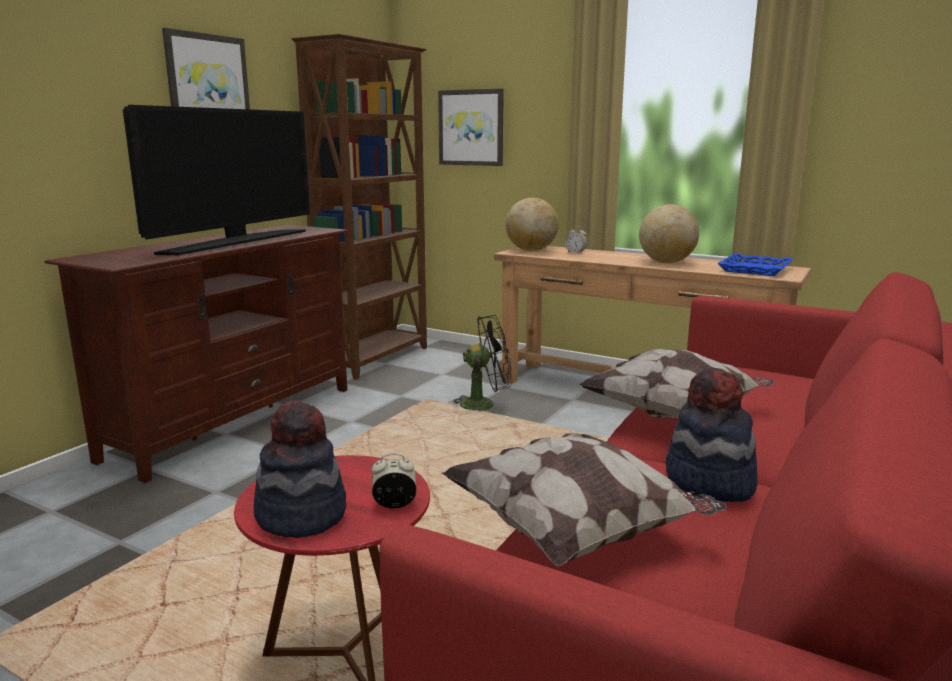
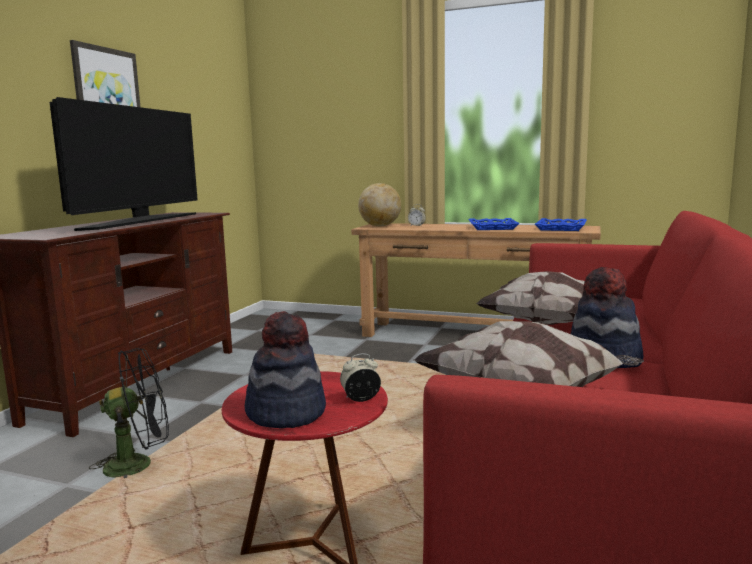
camera: 10 degrees left, 5 degrees down
brown bookcase [291,34,427,380] -> none
picture [438,88,504,166] -> none
black fan [449,315,512,414] -> black fan moved to [89,348,169,478]
globe [639,204,699,263] -> blue tray [468,218,519,230]

